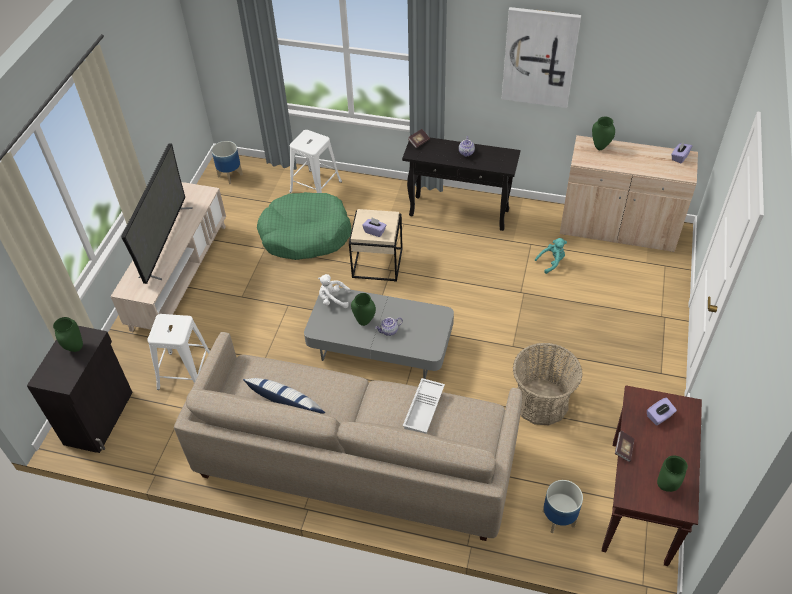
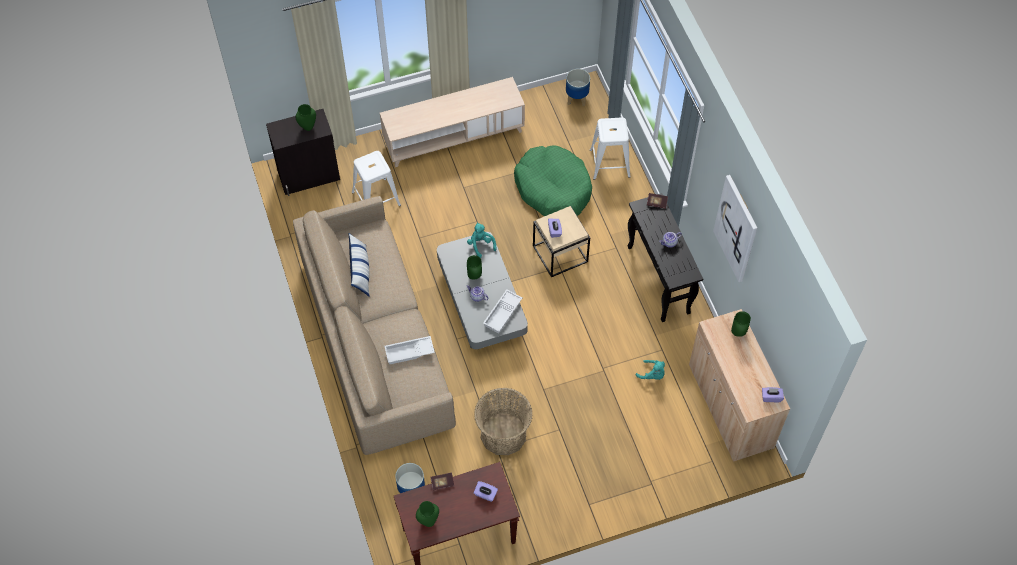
camera: 55 degrees right, 10 degrees up
television [121,143,193,284] -> none
white plush toy [318,274,350,308] -> turquoise plush toy [467,222,496,258]
none -> white tray [483,289,523,333]

